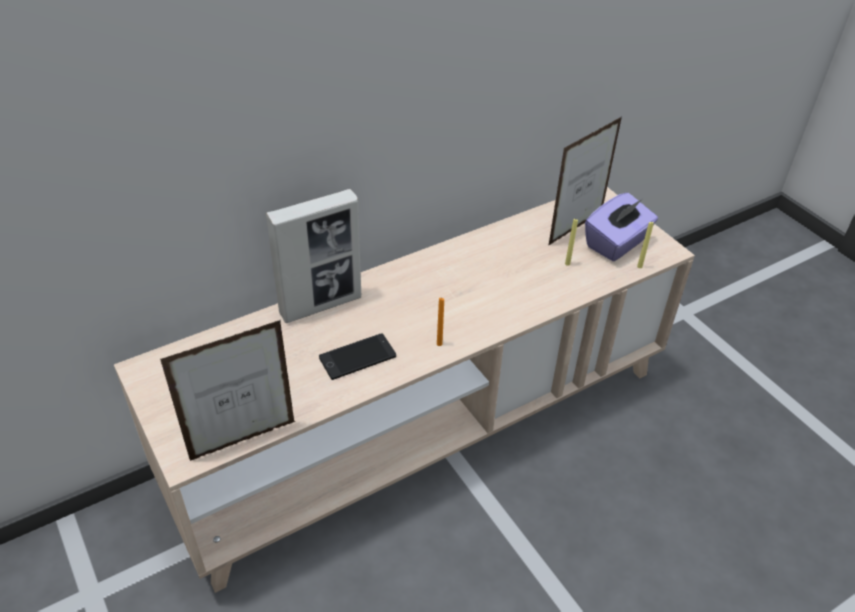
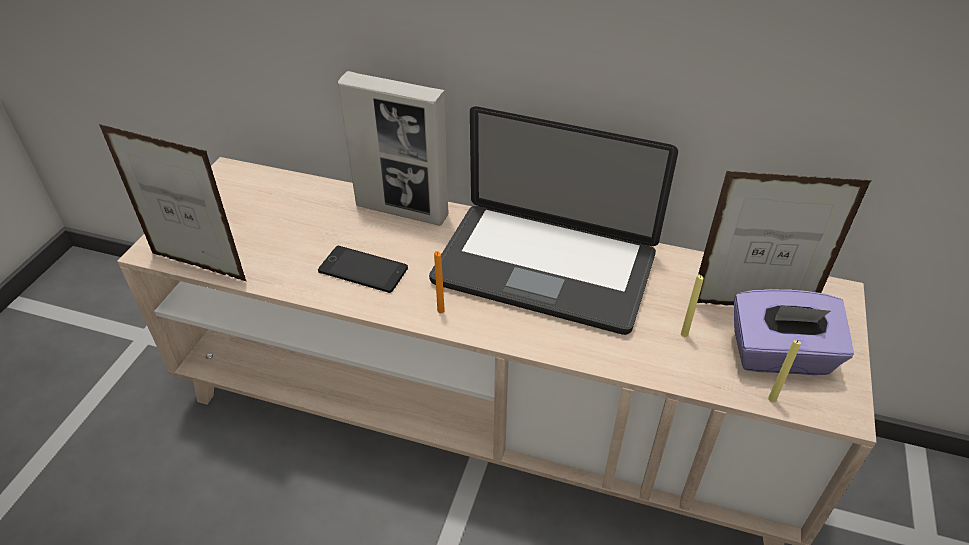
camera: 50 degrees right, 0 degrees up
none -> laptop [429,106,678,335]

